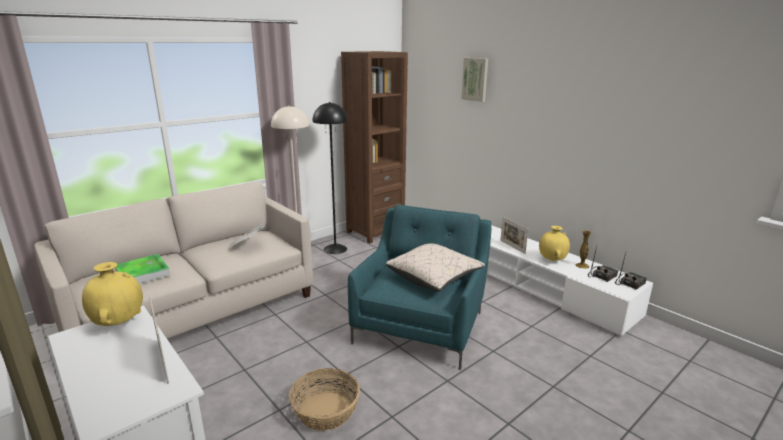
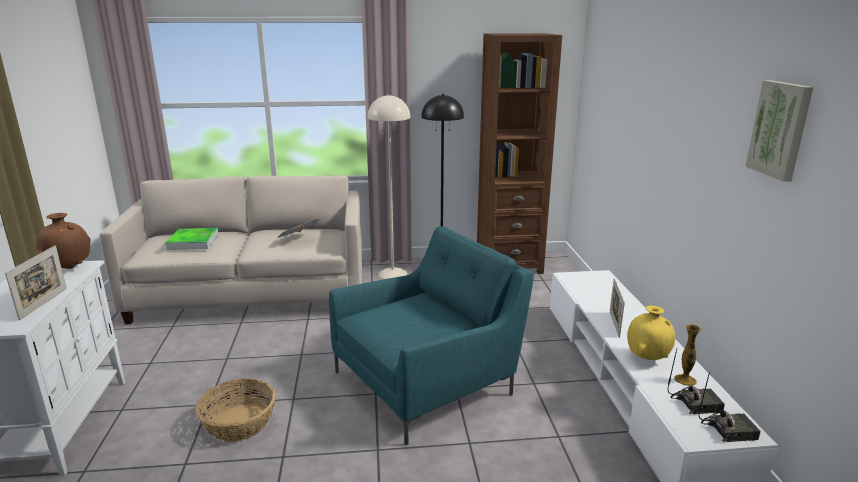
camera: 35 degrees right, 0 degrees up
yellow vase [82,262,143,326] -> brown vase [36,213,91,269]
beige pillow [386,243,485,292] -> none
picture [461,58,488,102] -> picture moved to [745,80,814,182]

